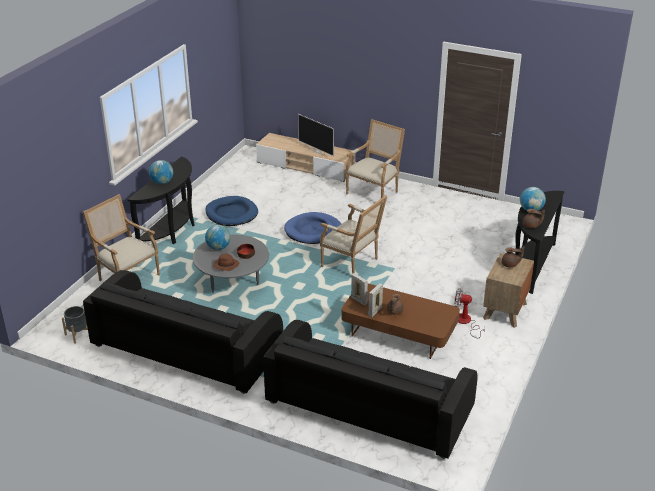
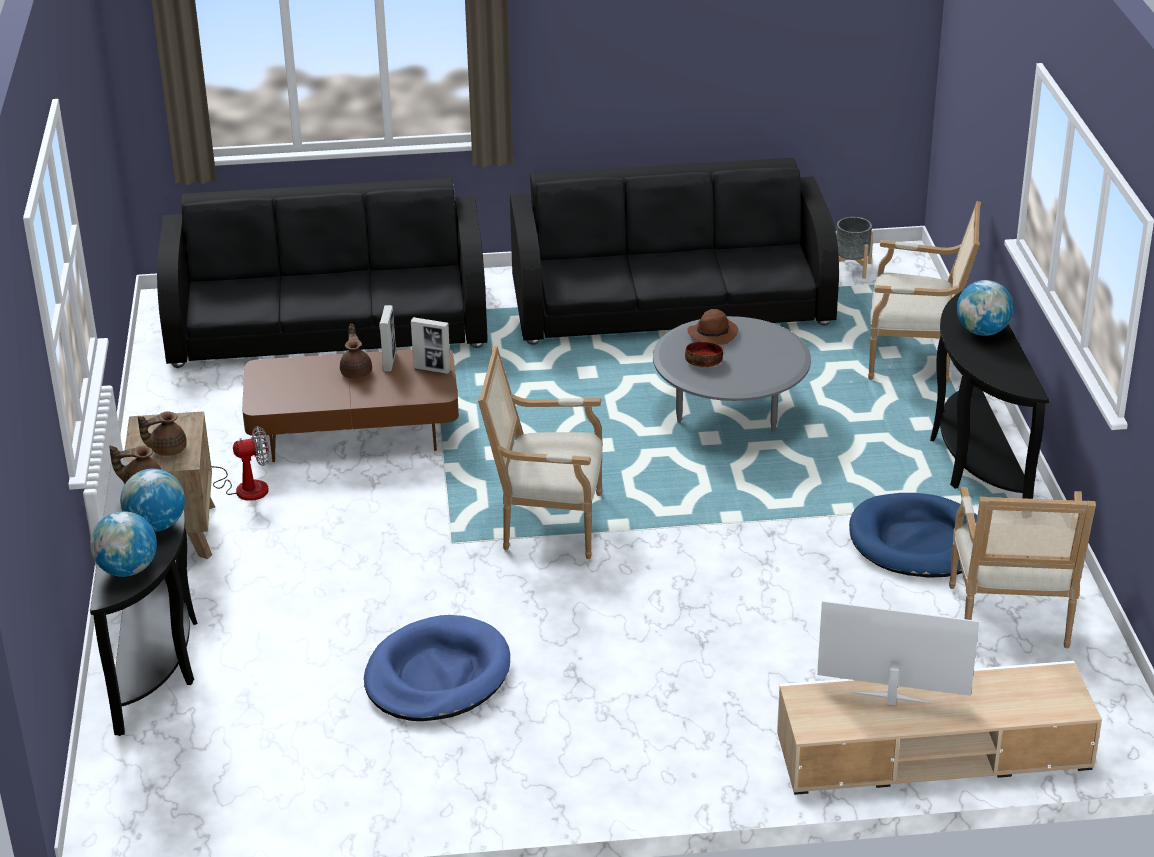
camera: 150 degrees right, 0 degrees up
globe [205,225,231,250] -> globe moved to [90,511,157,577]
blue dog bed [284,212,341,244] -> blue dog bed moved to [364,615,510,721]
armchair [345,119,405,198] -> armchair moved to [949,487,1096,649]

